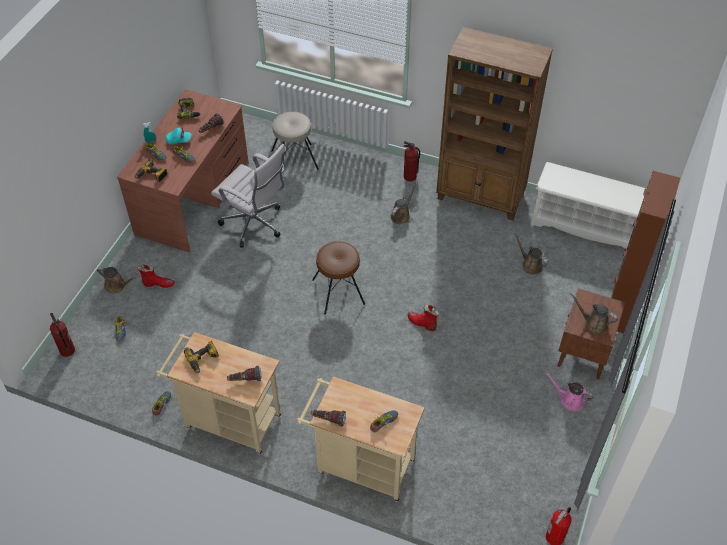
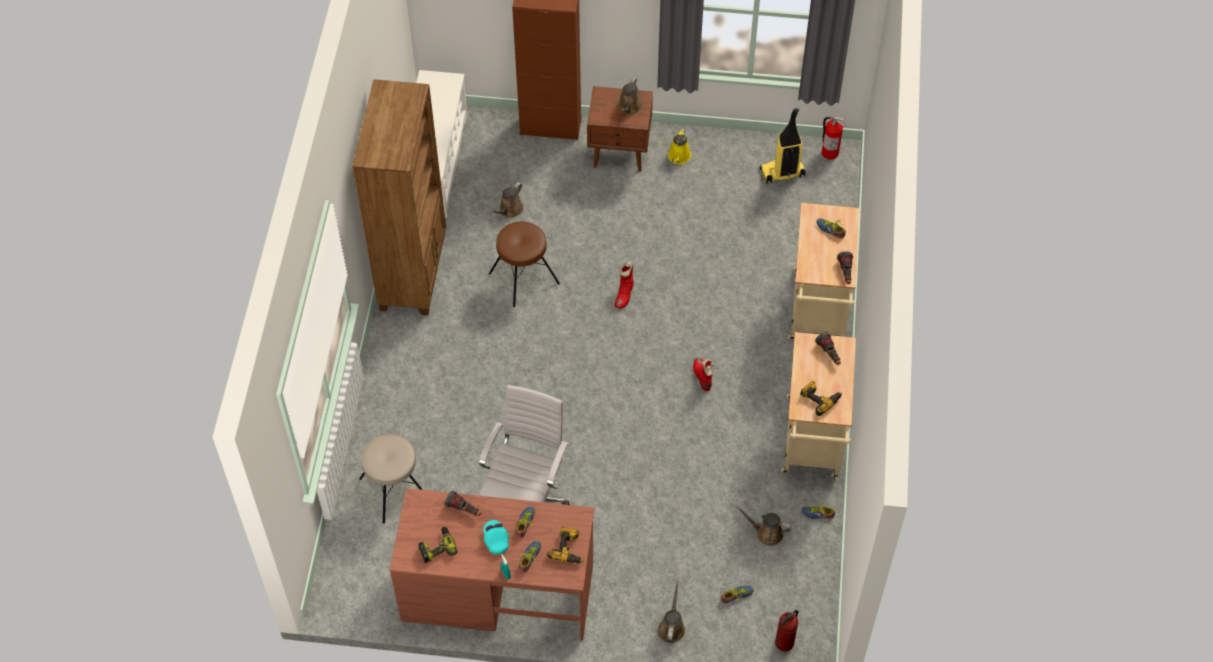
camera: 105 degrees left, 5 degrees up
red boot [138,265,175,288] -> red boot moved to [693,357,714,391]
brown stool [312,241,365,314] -> brown stool moved to [489,221,560,307]
brown watering can [390,183,417,224] -> brown watering can moved to [735,506,792,546]
fire extinguisher [403,141,420,181] -> none
pink watering can [546,373,593,411] -> yellow watering can [668,128,691,164]
none -> vacuum cleaner [760,108,806,184]

